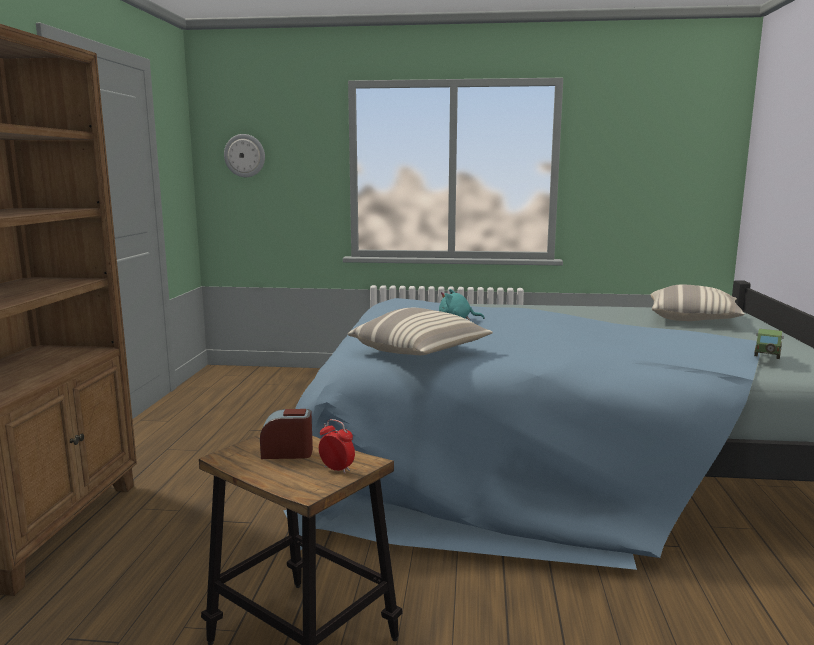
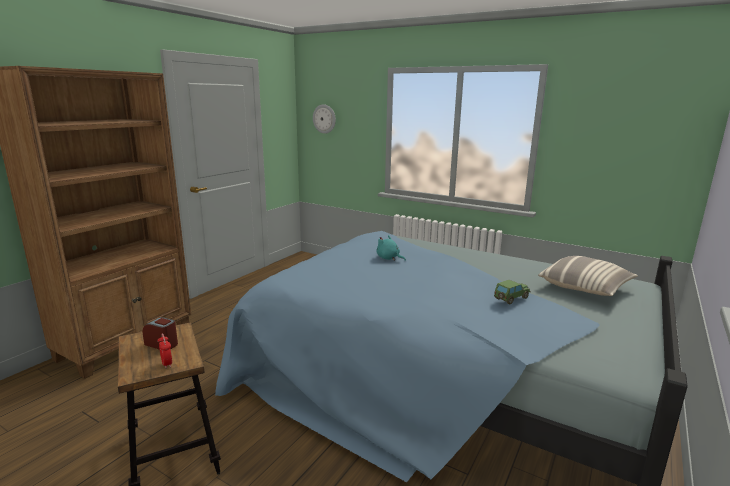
camera: 25 degrees right, 5 degrees up
pillow [348,308,493,355] -> none
toy car [754,329,784,359] -> toy car moved to [494,280,531,304]

